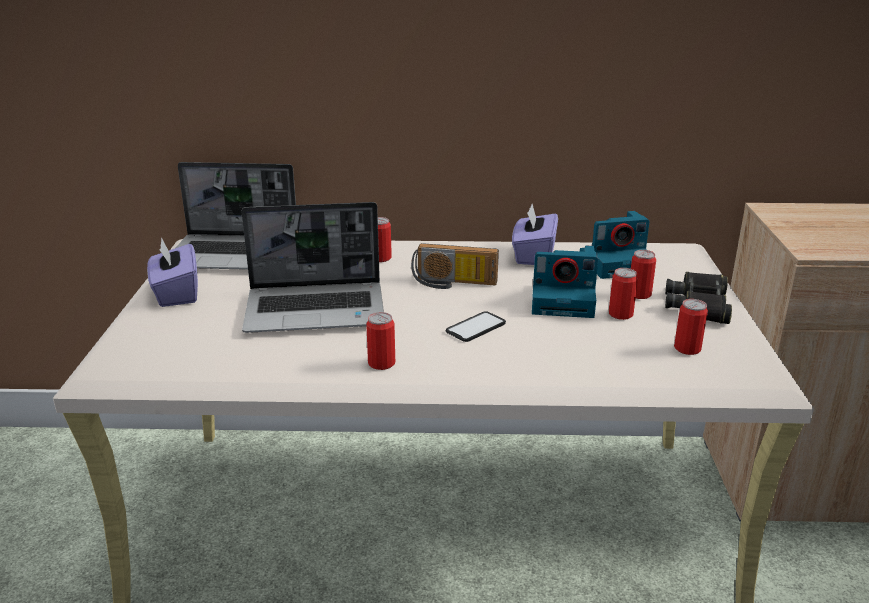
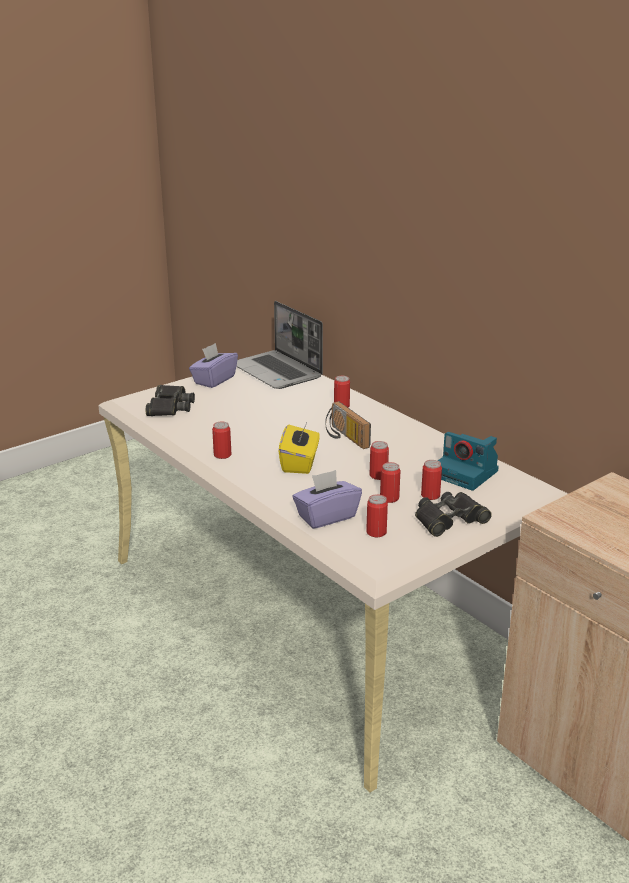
camera: 50 degrees right, 0 degrees up
laptop [241,202,384,333] -> none
phone [446,311,506,342] -> yellow tissue box [279,421,320,474]
purple tissue box [512,204,558,265] -> purple tissue box moved to [293,470,362,529]
camera [532,246,598,318] -> can [370,441,389,480]
none -> black binoculars [146,385,195,416]

